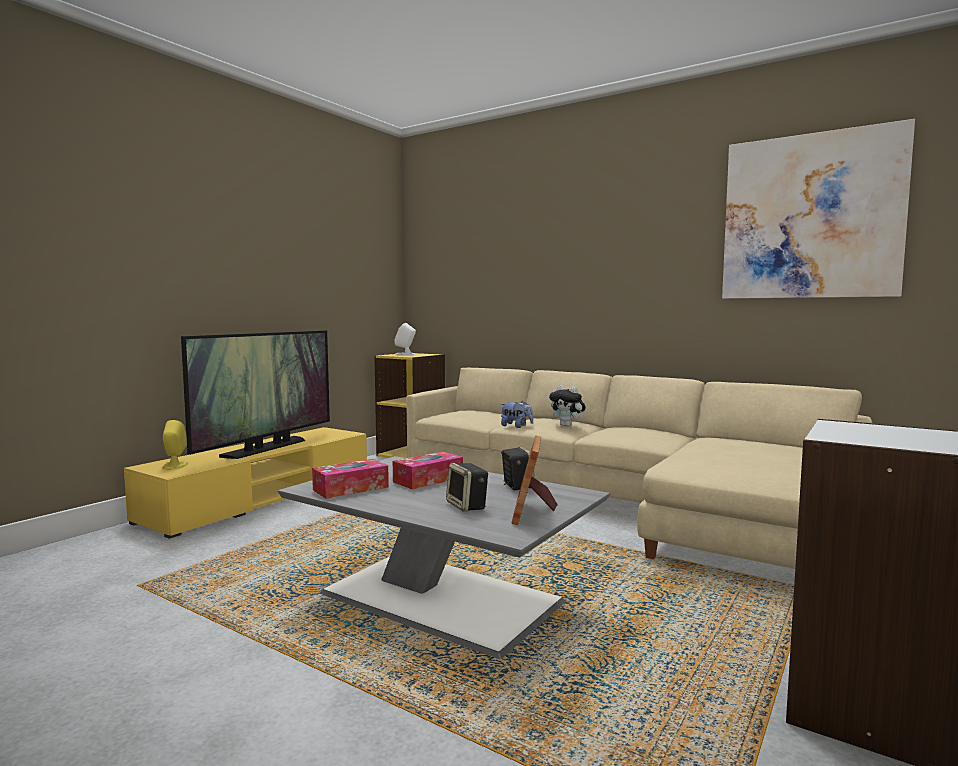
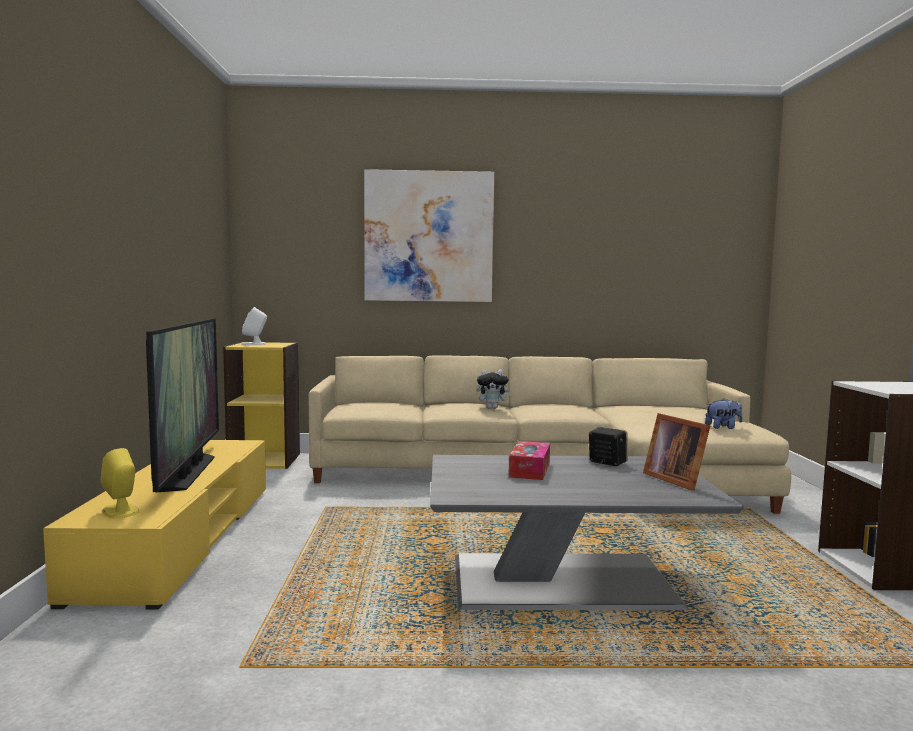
camera: 35 degrees left, 0 degrees up
tissue box [312,459,389,499] -> none
speaker [446,463,488,512] -> none
plush toy [501,401,533,428] -> plush toy moved to [705,398,743,429]
picture [722,119,915,299] -> picture moved to [364,169,494,302]

